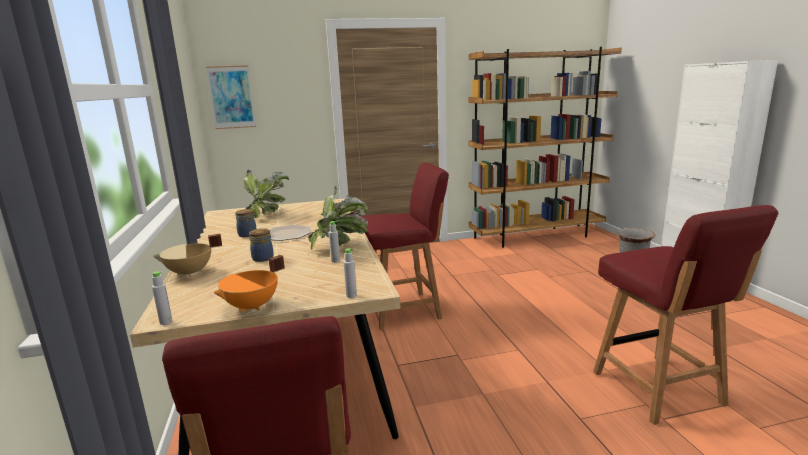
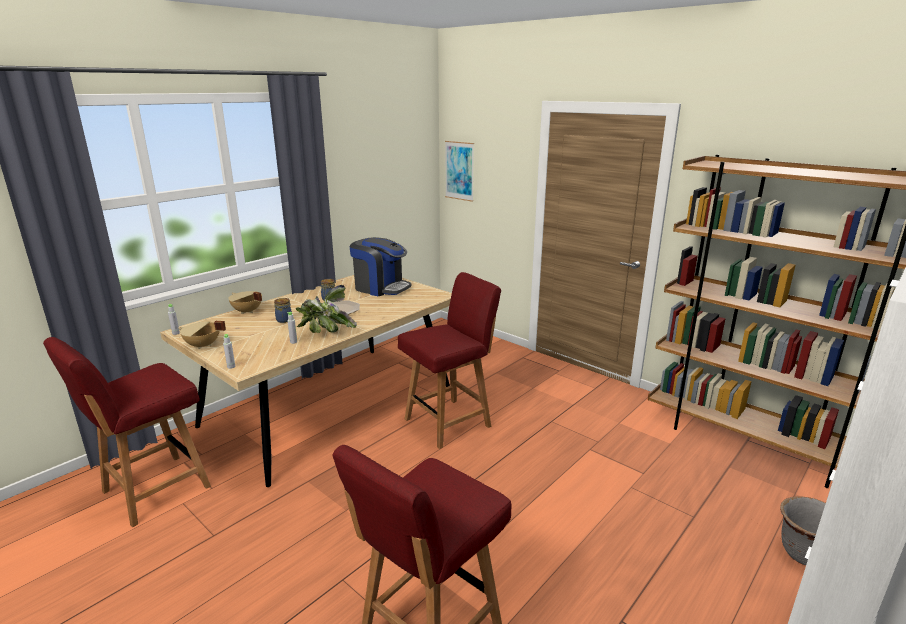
camera: 55 degrees right, 5 degrees up
orange cooking pot [214,255,285,312] -> beige cooking pot [178,321,226,349]
potted plant [244,170,289,218] -> coffee machine [350,237,411,296]
red chair [361,162,449,330] -> red chair turned 75 degrees counterclockwise [398,272,501,449]

